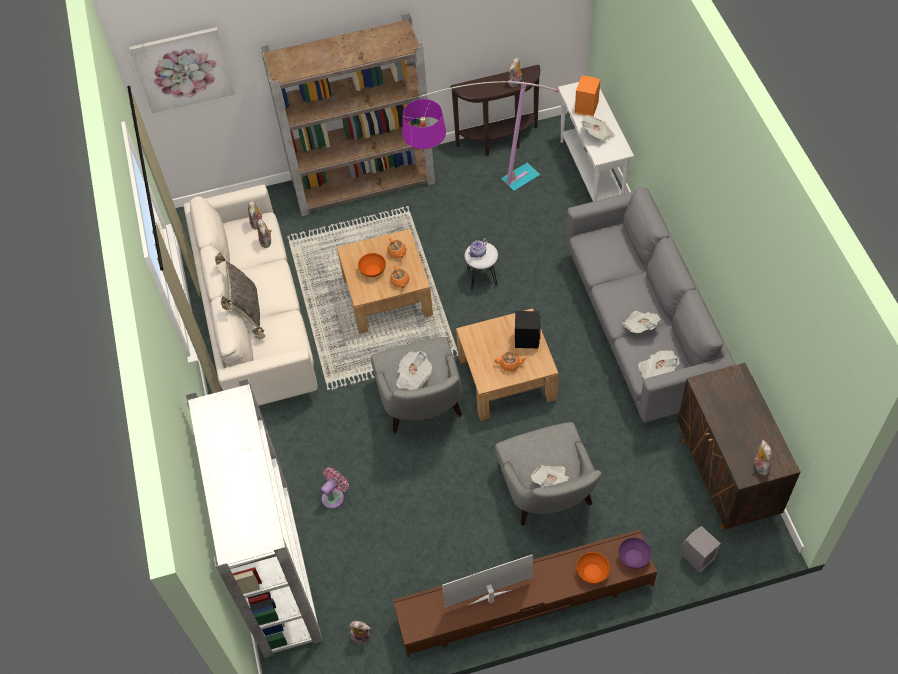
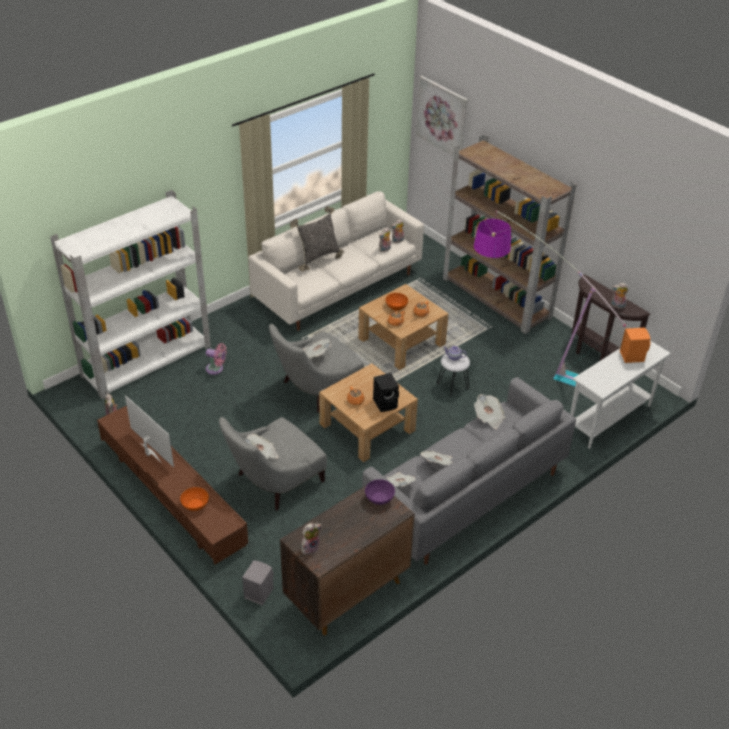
camera: 60 degrees right, 15 degrees down
newspaper [581,115,615,140] -> newspaper moved to [474,394,506,429]
purple bowl [618,537,651,569] -> purple bowl moved to [365,479,395,505]

